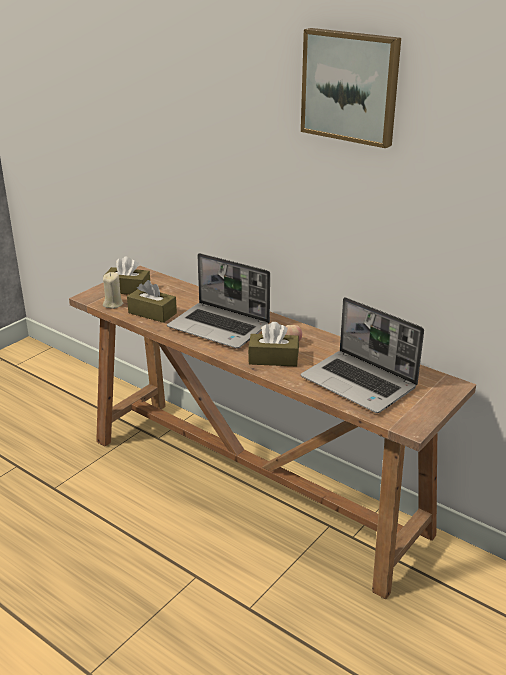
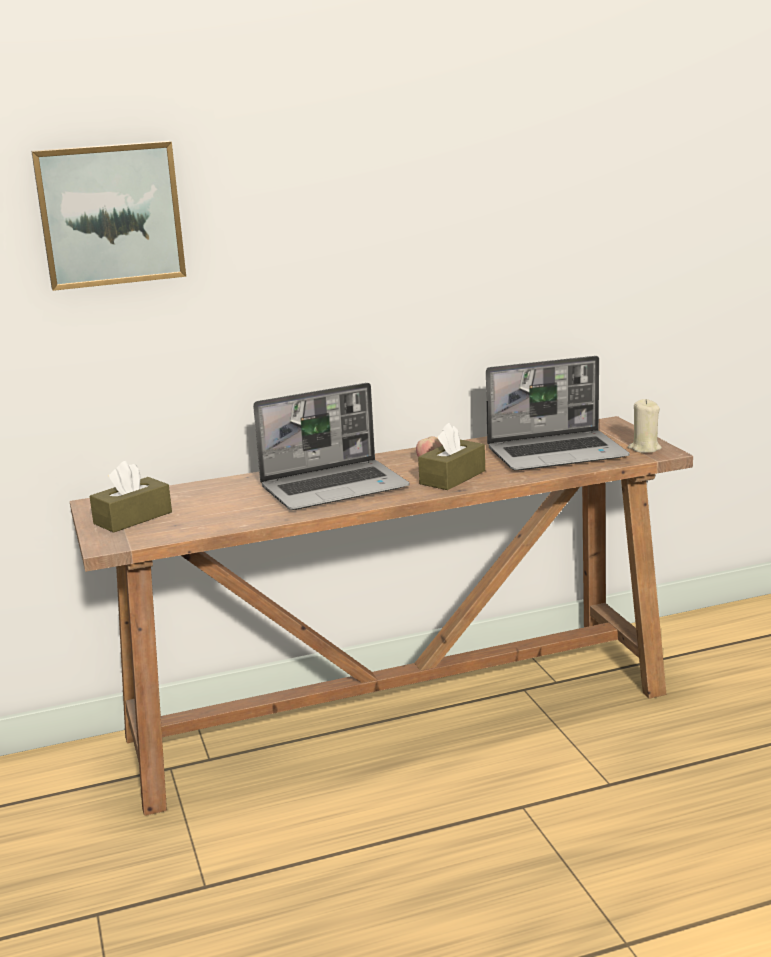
camera: 55 degrees left, 10 degrees down
beige candle [103,272,123,309] -> beige candle moved to [628,399,662,453]
brown tissue box [127,280,177,323] -> none
picture [301,28,401,148] -> picture moved to [31,141,186,291]

